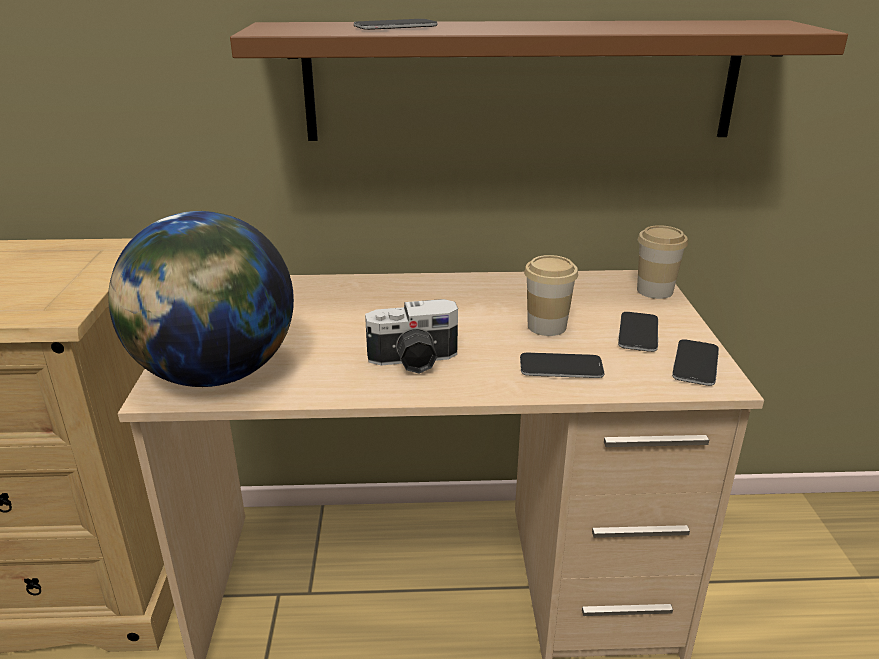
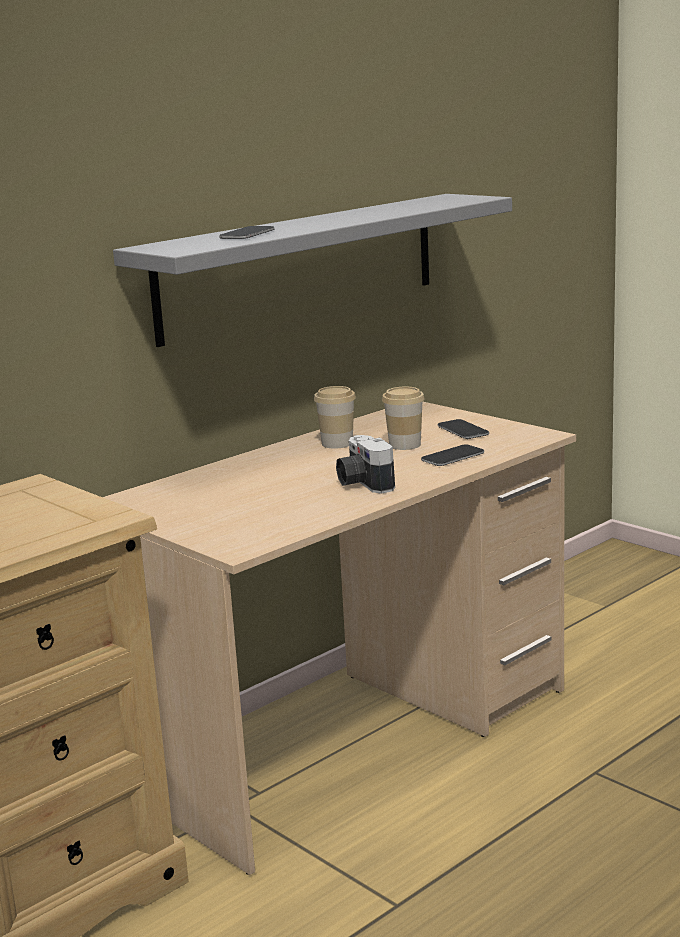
camera: 40 degrees left, 10 degrees down
globe [108,211,294,387] -> none
brown shelf [230,20,848,141] -> grey shelf [113,194,512,347]
camera [365,299,458,373] -> camera turned 120 degrees clockwise [336,435,395,494]
cup [637,225,688,299] -> cup moved to [314,386,356,449]
phone [672,339,719,386] -> none

